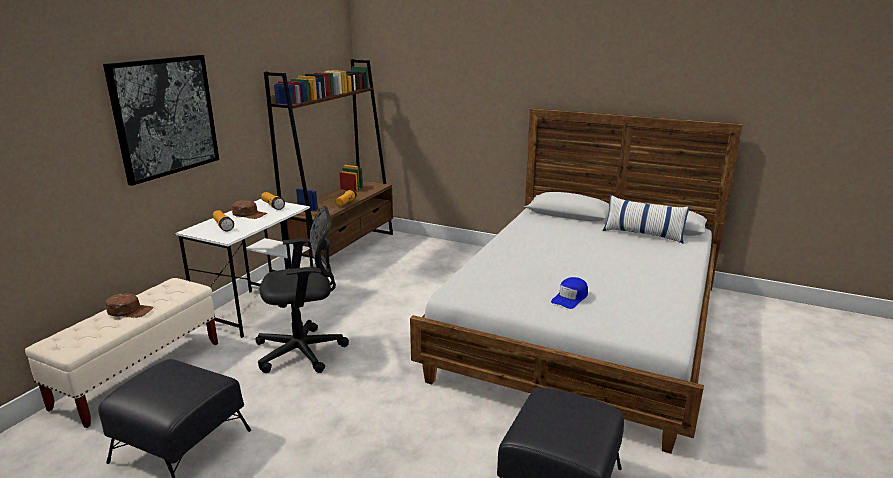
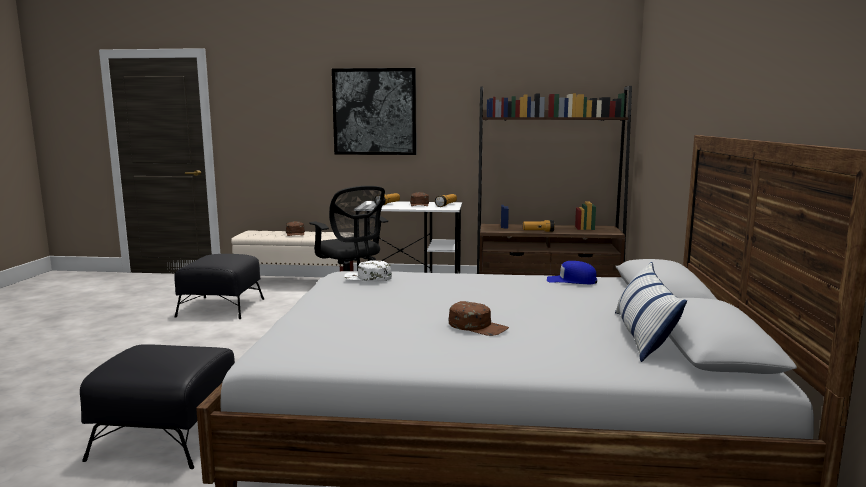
camera: 70 degrees right, 10 degrees down
blue cap [551,277,588,309] -> blue cap moved to [547,261,597,284]
none -> white cap [344,260,392,282]
none -> brown cap [449,301,509,336]

